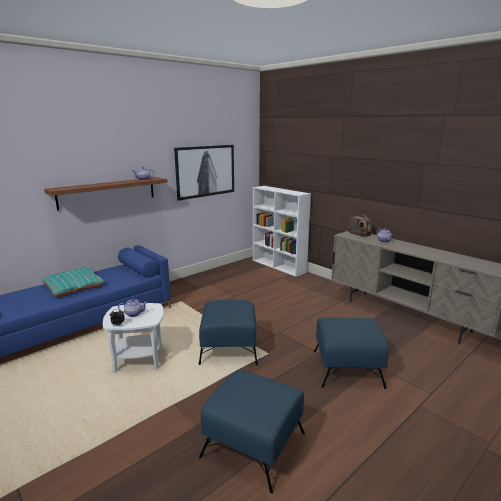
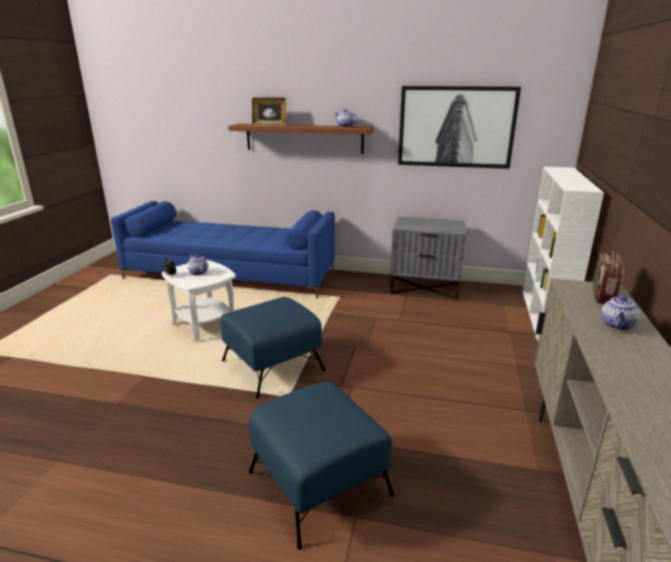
camera: 55 degrees right, 5 degrees up
turquoise pillow [42,267,104,297] -> none
blue ottoman [199,369,305,493] -> none
none -> picture frame [252,97,286,126]
none -> grey nightstand [390,217,466,300]

